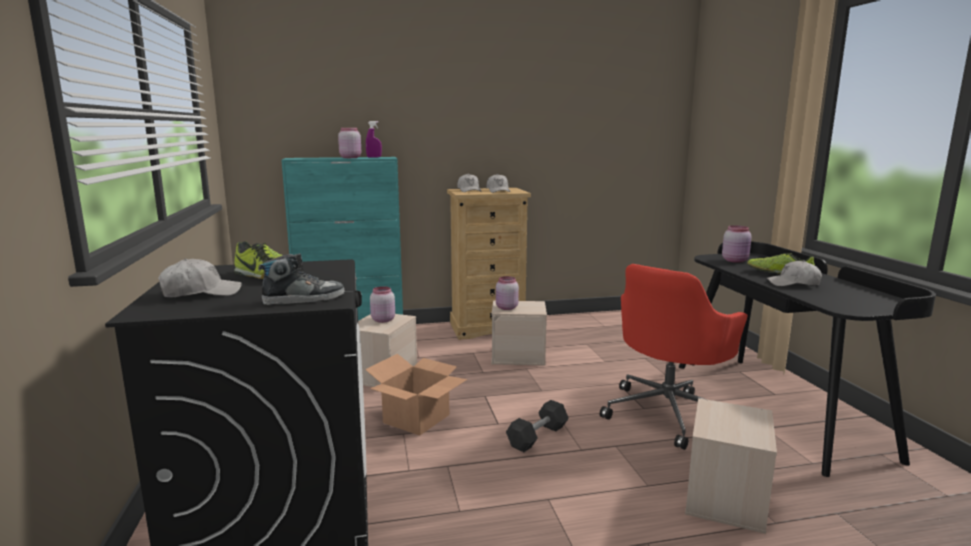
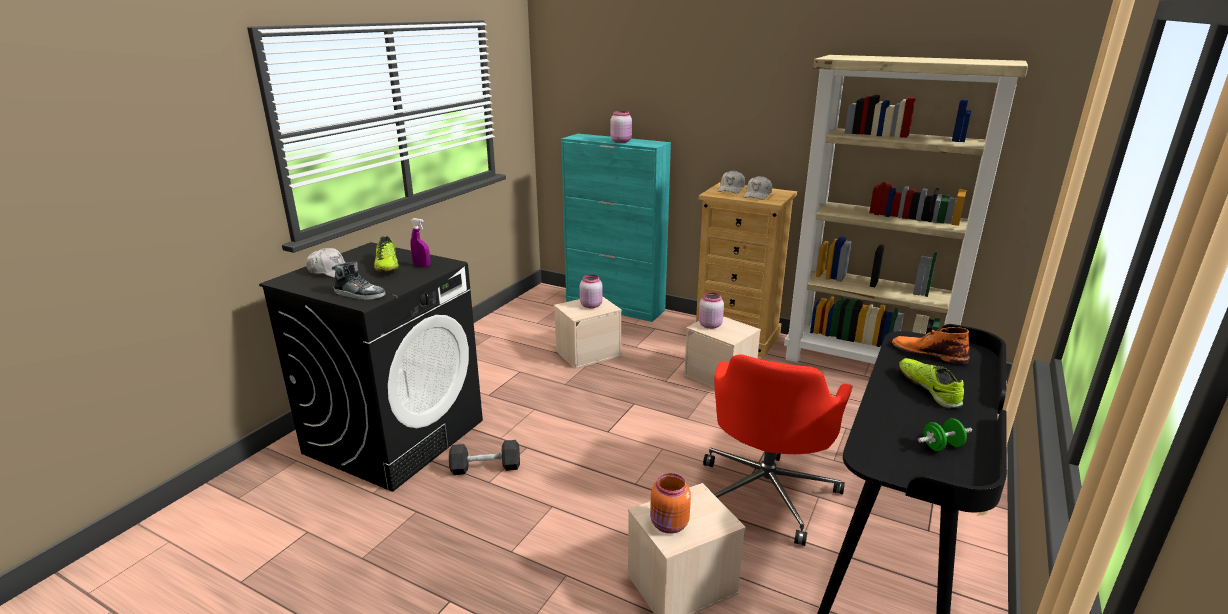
camera: 40 degrees right, 10 degrees up
cardboard box [365,354,467,436] -> none
purple spray bottle [366,121,382,158] -> purple spray bottle moved to [410,218,430,267]
black dumbbell [506,400,569,452] -> black dumbbell moved to [449,440,520,475]
red office chair [600,264,748,450] -> red office chair turned 60 degrees counterclockwise [703,354,852,546]
pink jar [722,225,752,263] -> orange boot [892,327,970,365]
white cap [766,260,822,286] -> none
none -> orange jar [650,473,691,534]
none -> beige bookcase [784,55,1028,364]
none -> green dumbbell [918,418,972,451]

